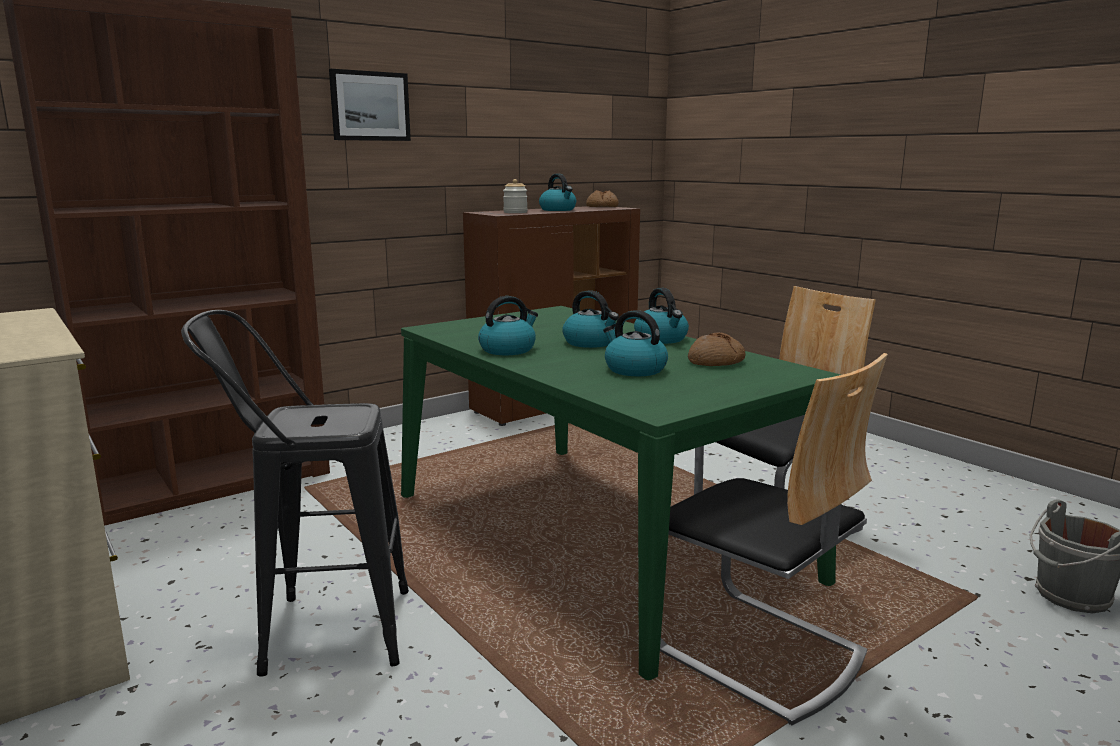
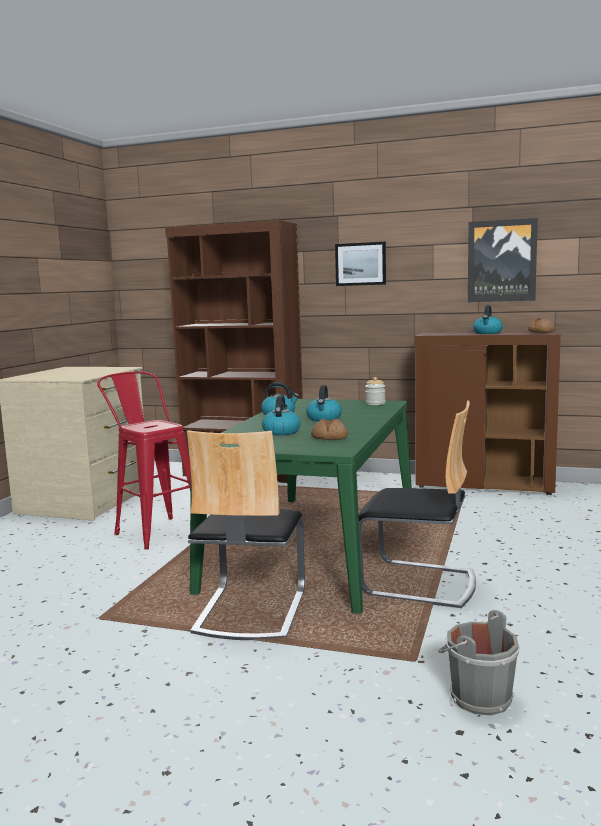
camera: 55 degrees right, 5 degrees down
black stool [181,310,409,676] -> red stool [97,371,191,550]
jar [503,179,528,213] -> jar moved to [365,377,385,405]
kettle [634,288,689,344] -> none
none -> picture [468,218,538,302]

